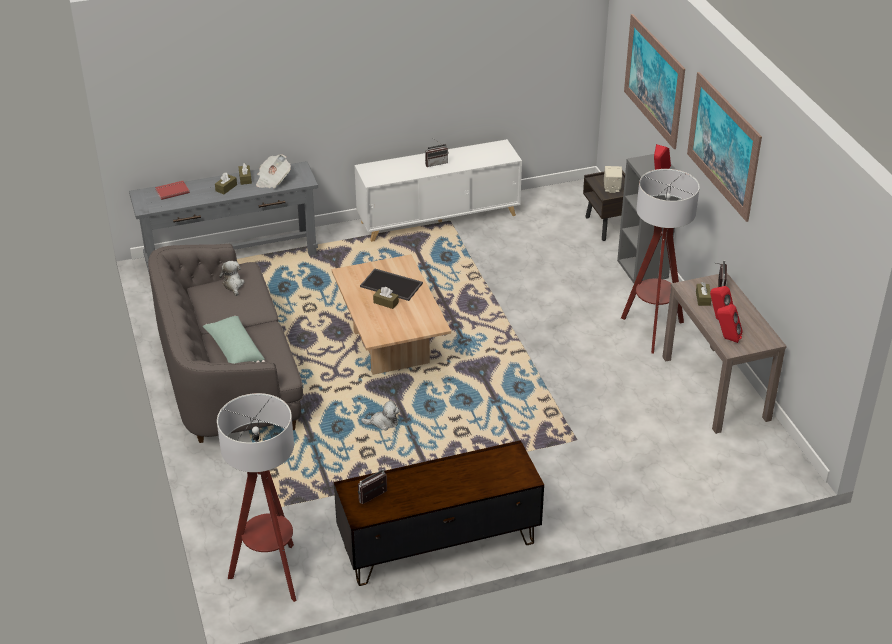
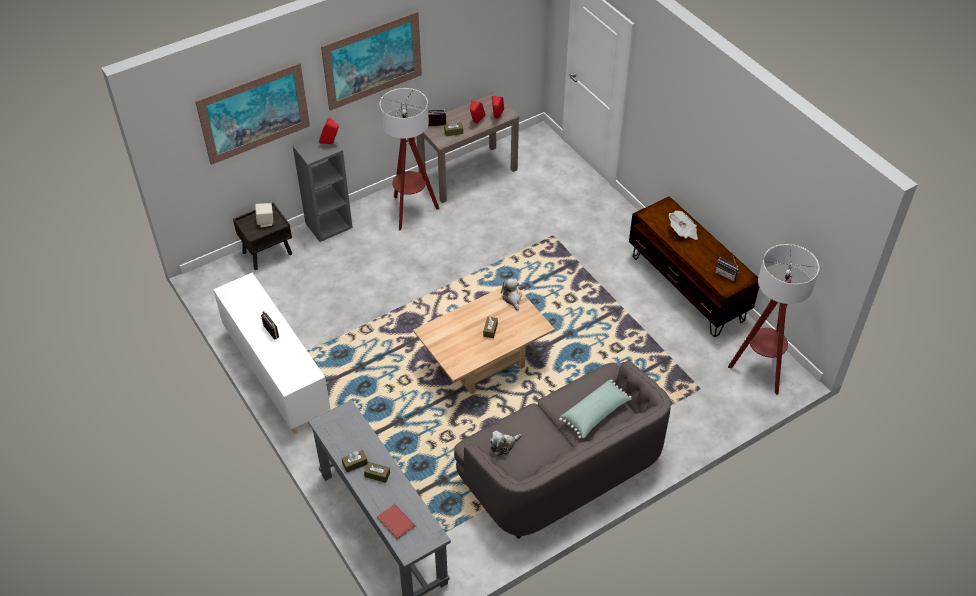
camera: 105 degrees left, 10 degrees up
newspaper [256,154,291,188] -> newspaper moved to [669,211,698,240]
tray [360,269,423,301] -> none
plush toy [361,401,400,431] -> plush toy moved to [501,278,522,311]

